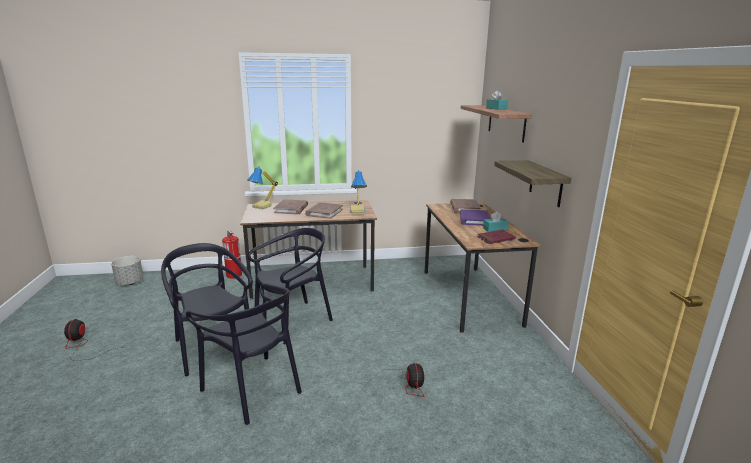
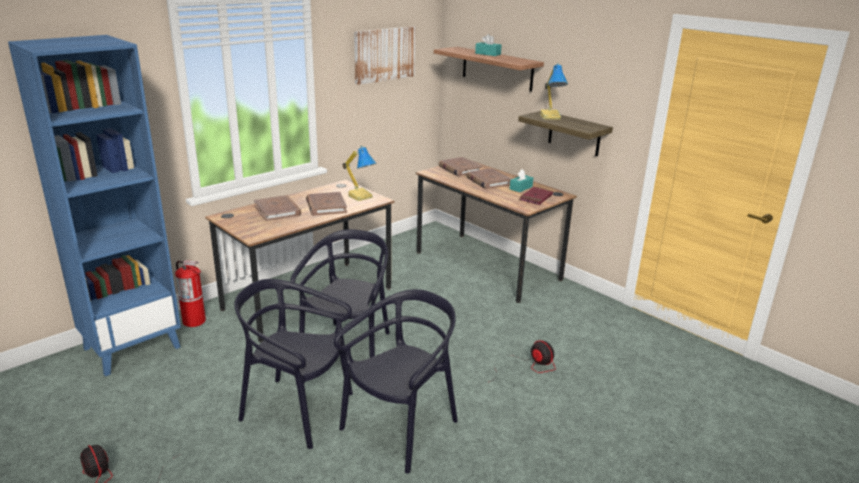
camera: 35 degrees left, 5 degrees up
grey planter [111,256,143,285] -> none
black chair [186,283,302,425] -> black chair turned 60 degrees counterclockwise [334,289,458,474]
table lamp [248,166,278,210] -> table lamp moved to [540,63,568,120]
purple book [459,209,490,226] -> brown book [466,168,511,189]
none -> blue bookcase [8,35,181,376]
none -> picture [354,26,415,85]

